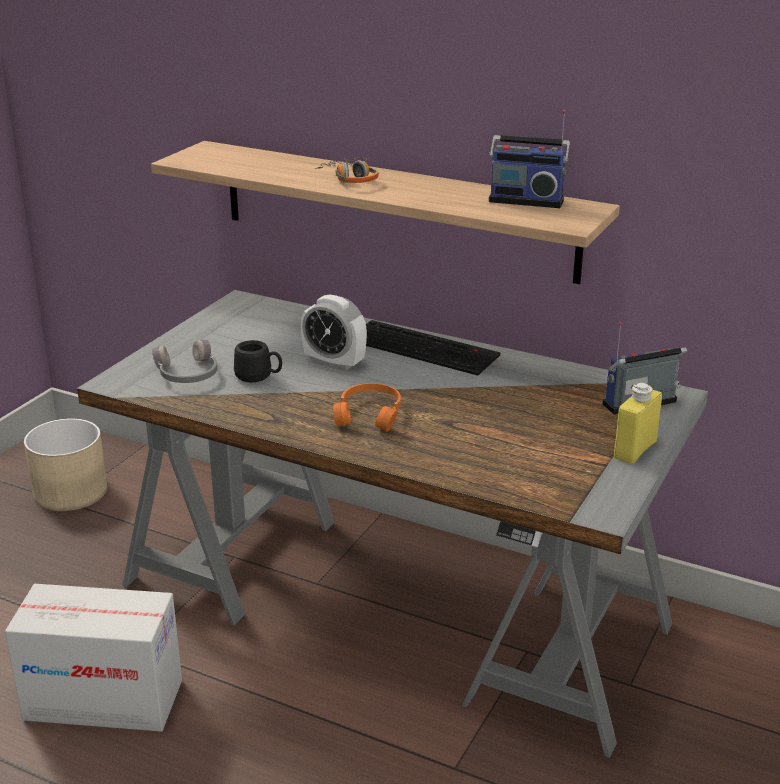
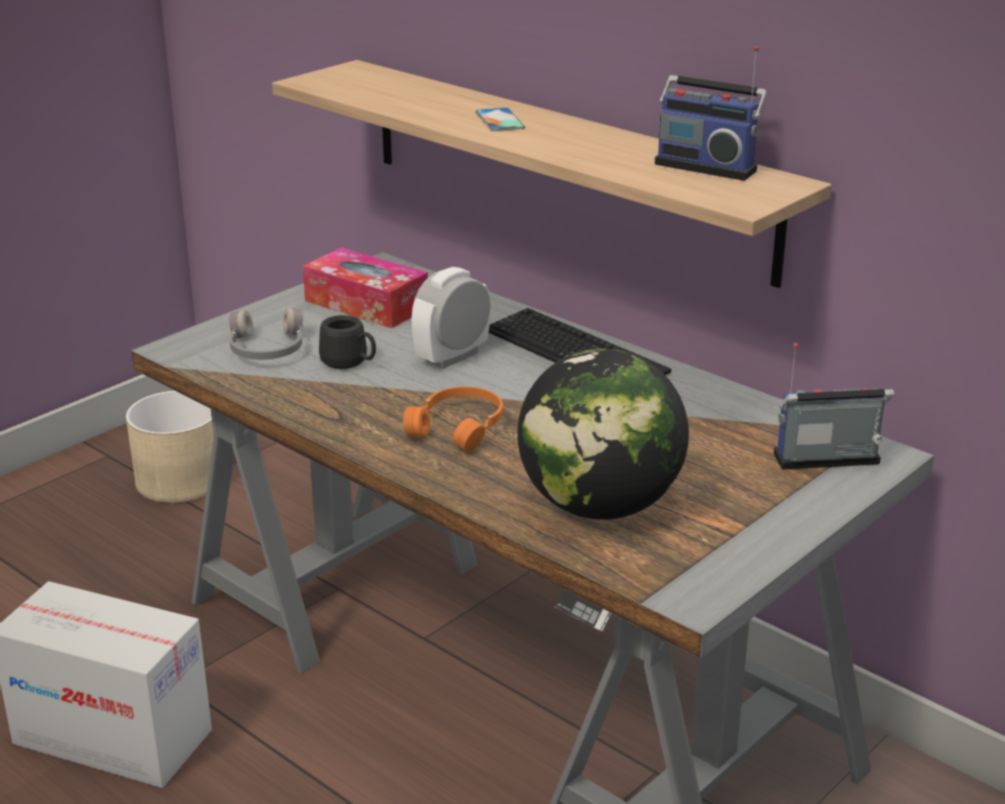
camera: 15 degrees right, 0 degrees up
alarm clock [301,294,367,371] -> alarm clock turned 90 degrees clockwise [412,267,491,369]
headphones [315,157,379,183] -> phone [475,108,525,131]
yellow bottle [614,383,662,464] -> none
none -> tissue box [303,248,428,328]
none -> globe [517,349,689,520]

